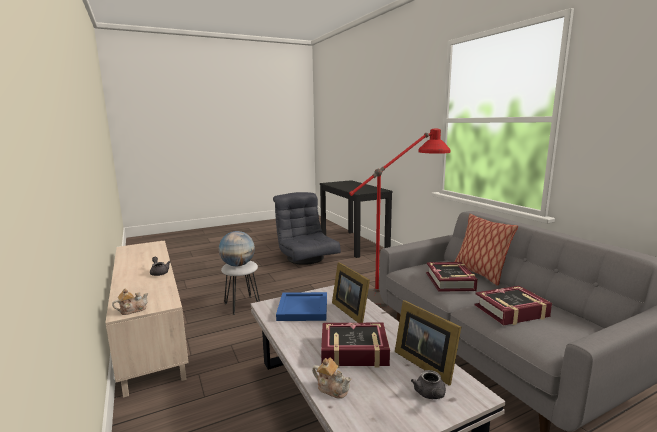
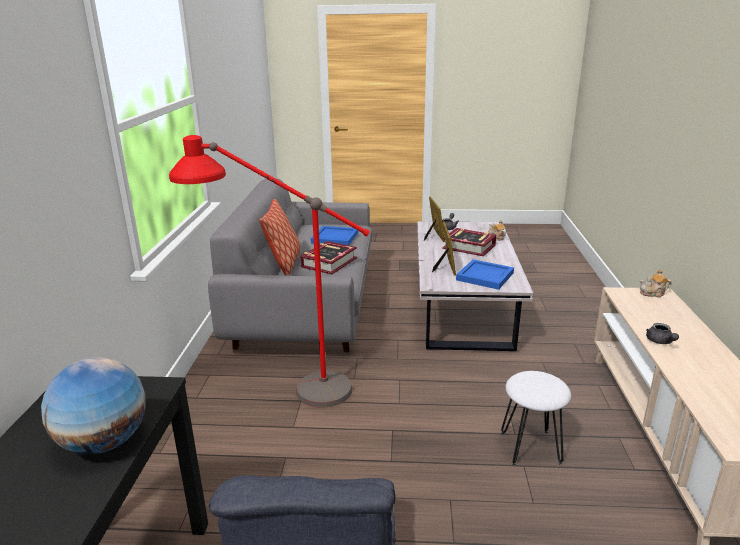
camera: 150 degrees left, 10 degrees up
globe [219,231,255,266] -> globe moved to [41,357,146,455]
book [474,286,552,325] -> blue tray [311,226,358,245]

